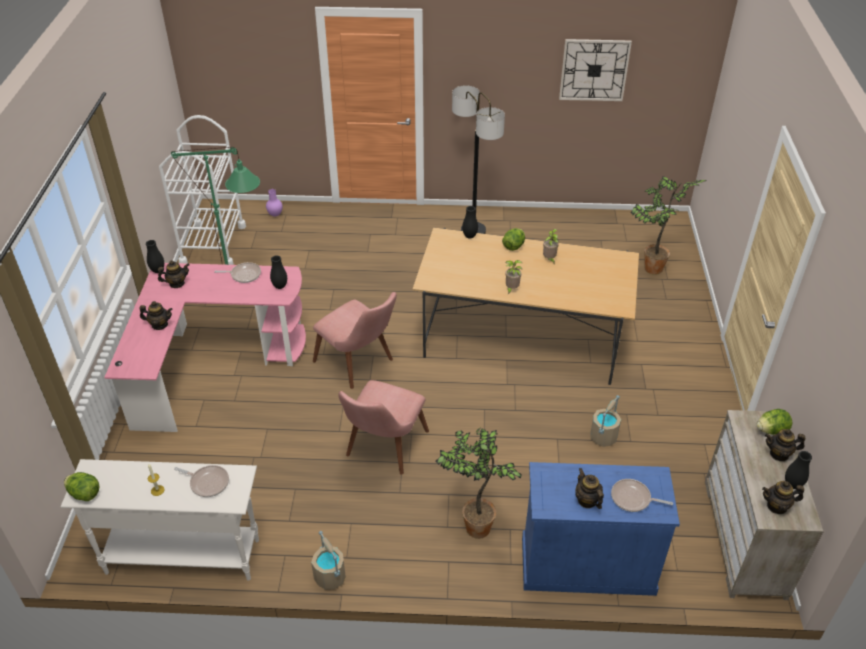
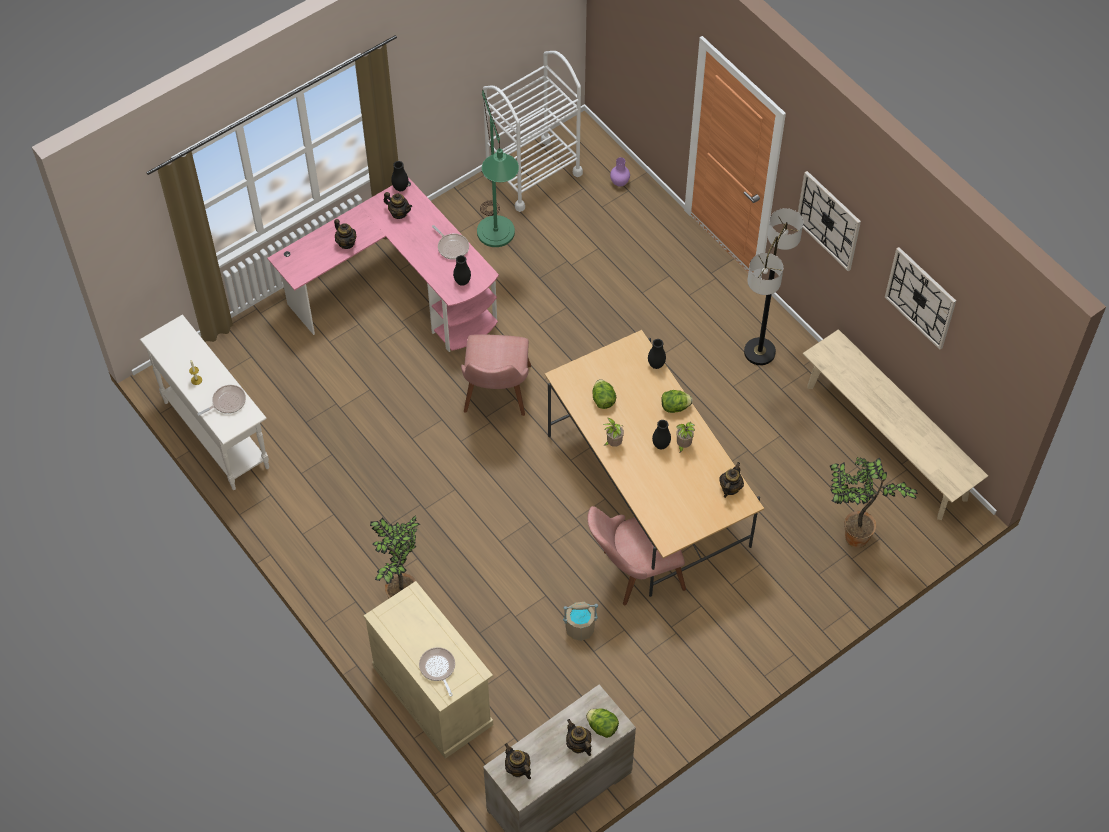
camera: 50 degrees right, 15 degrees up
lettuce [64,472,99,501] -> lettuce moved to [592,379,616,409]
frying pan [174,465,229,497] -> frying pan turned 105 degrees counterclockwise [198,385,246,416]
beige bucket [311,531,346,590] -> none
pink chair [338,380,429,475] -> pink chair moved to [587,506,686,605]
blue cabinet [522,462,680,596] -> beige cabinet [364,581,493,759]
teapot [575,468,604,509] -> teapot moved to [719,462,744,498]
black vase [785,451,812,489] -> black vase moved to [652,420,671,450]
none -> wall clock [798,171,861,271]
none -> beige bench [803,329,988,520]

